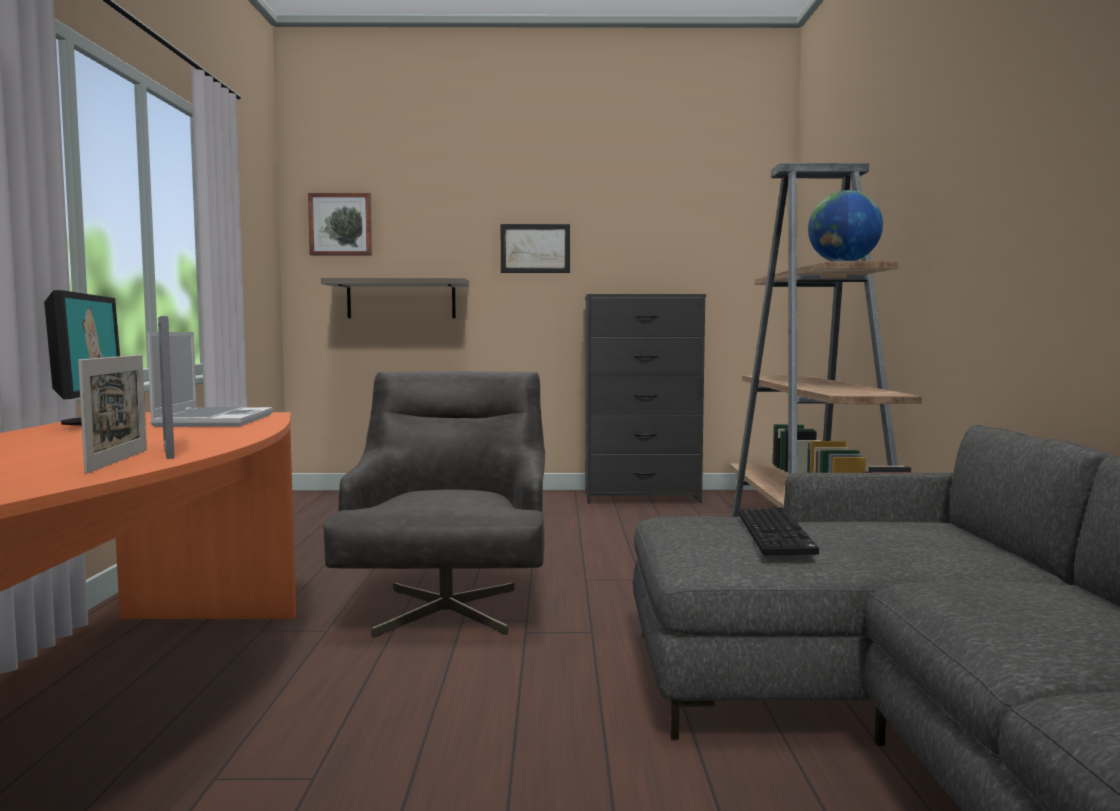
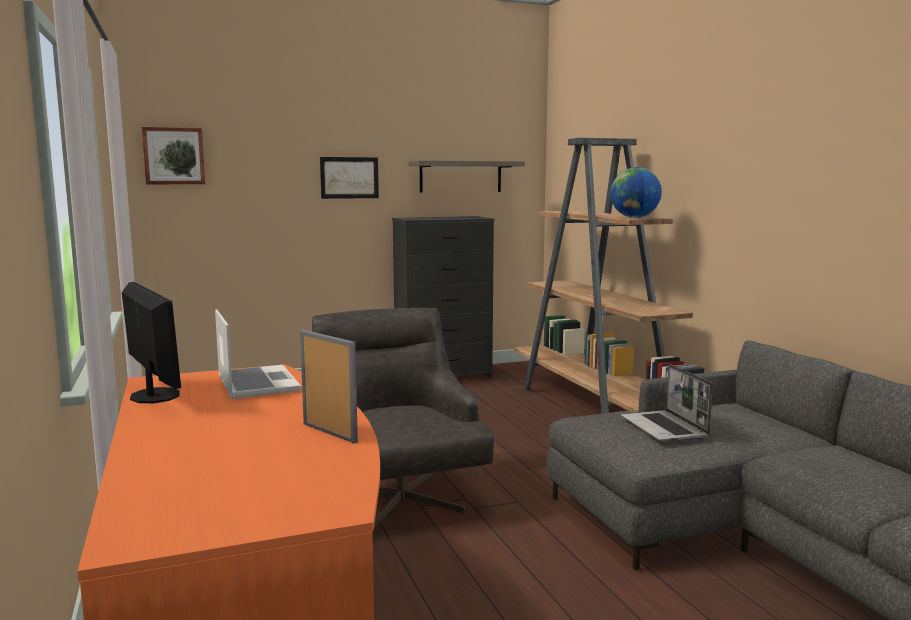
camera: 20 degrees left, 5 degrees up
picture frame [78,355,147,474] -> none
shelf [321,278,469,318] -> shelf moved to [409,160,525,192]
keyboard [739,507,819,556] -> laptop [621,364,713,442]

